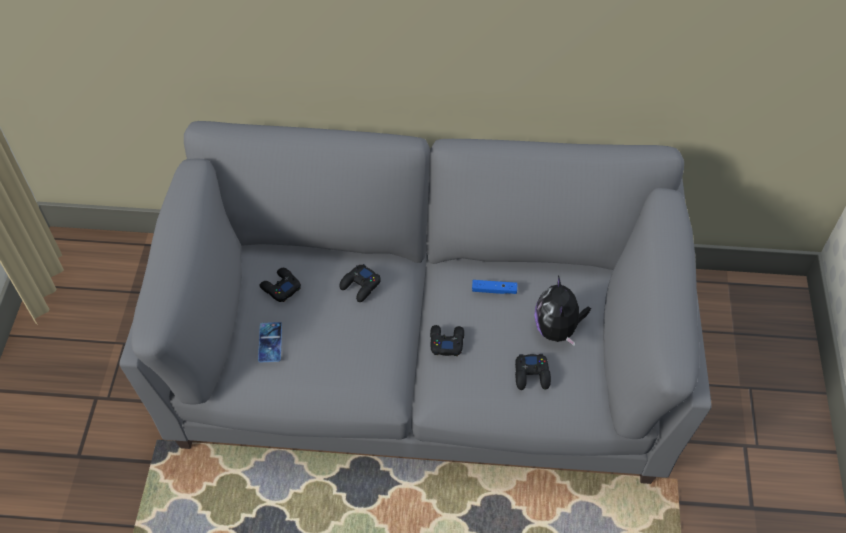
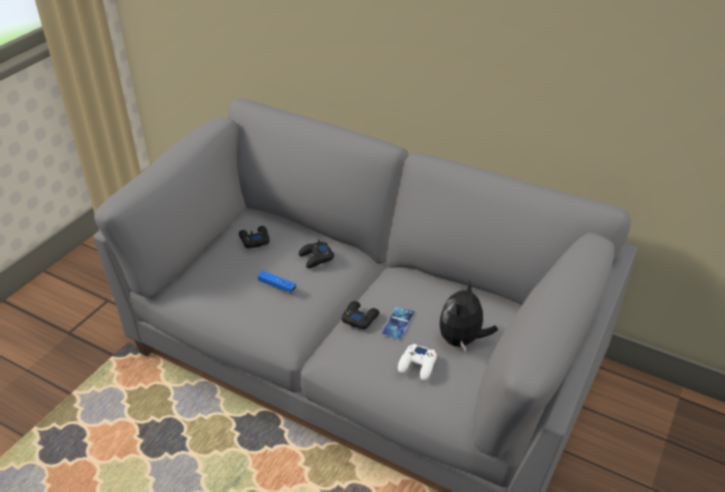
camera: 25 degrees right, 15 degrees down
phone [258,322,282,362] -> phone moved to [382,306,415,340]
blue game controller [472,280,517,294] -> blue game controller moved to [258,271,297,293]
black game controller [515,354,551,390] -> white game controller [398,344,437,380]

